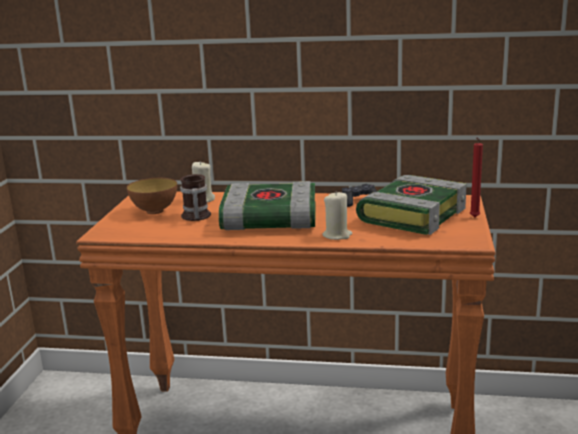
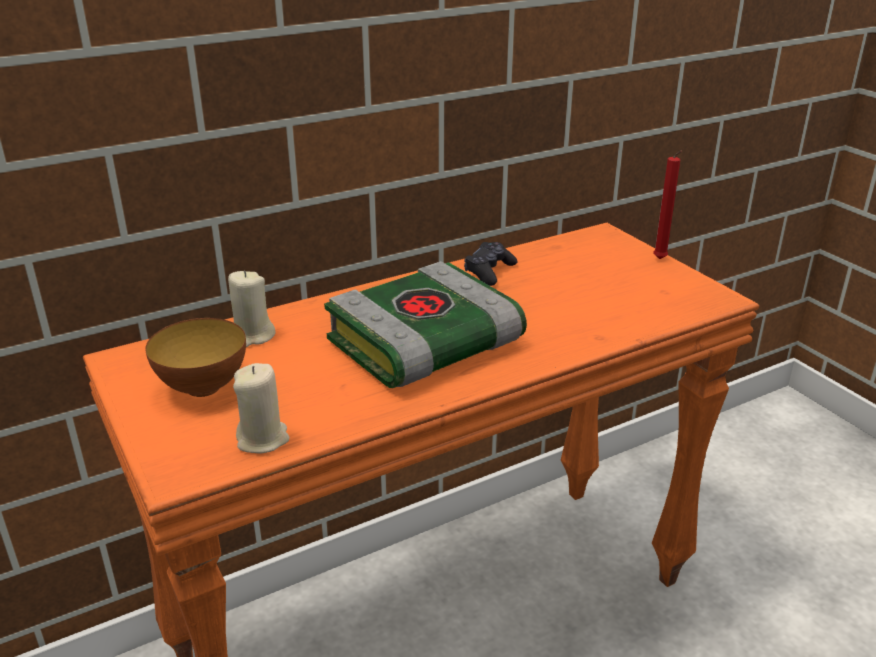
camera: 40 degrees left, 10 degrees up
mug [180,174,211,221] -> none
beige candle [322,191,352,240] -> beige candle moved to [233,363,290,453]
book [356,175,467,235] -> none

